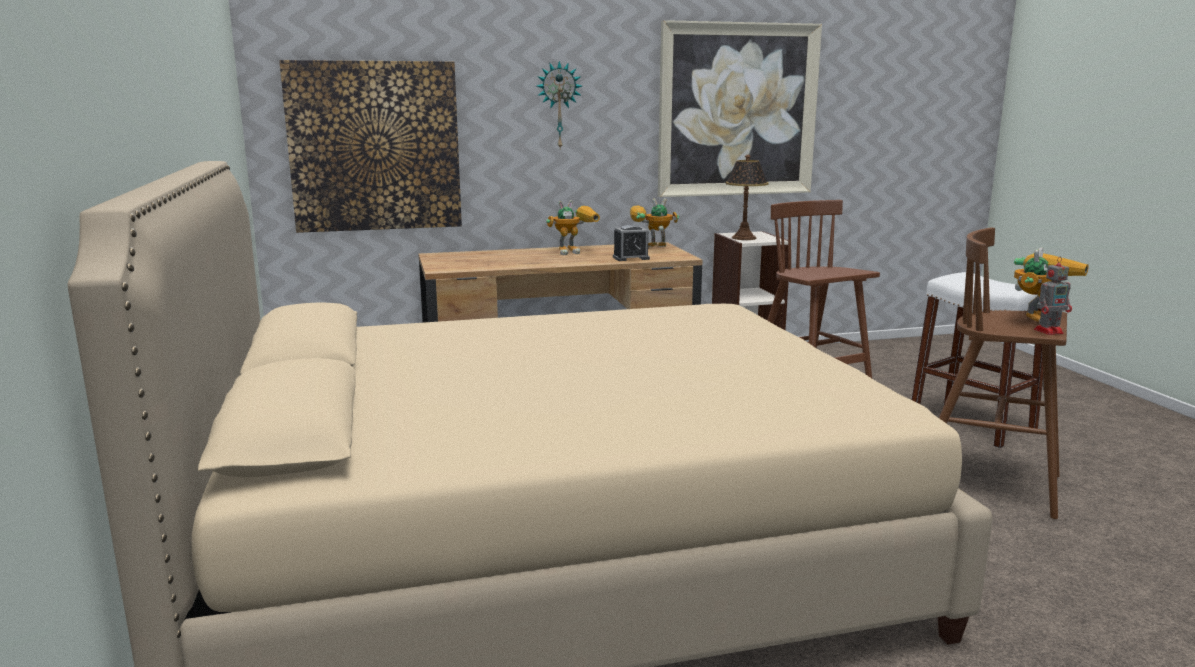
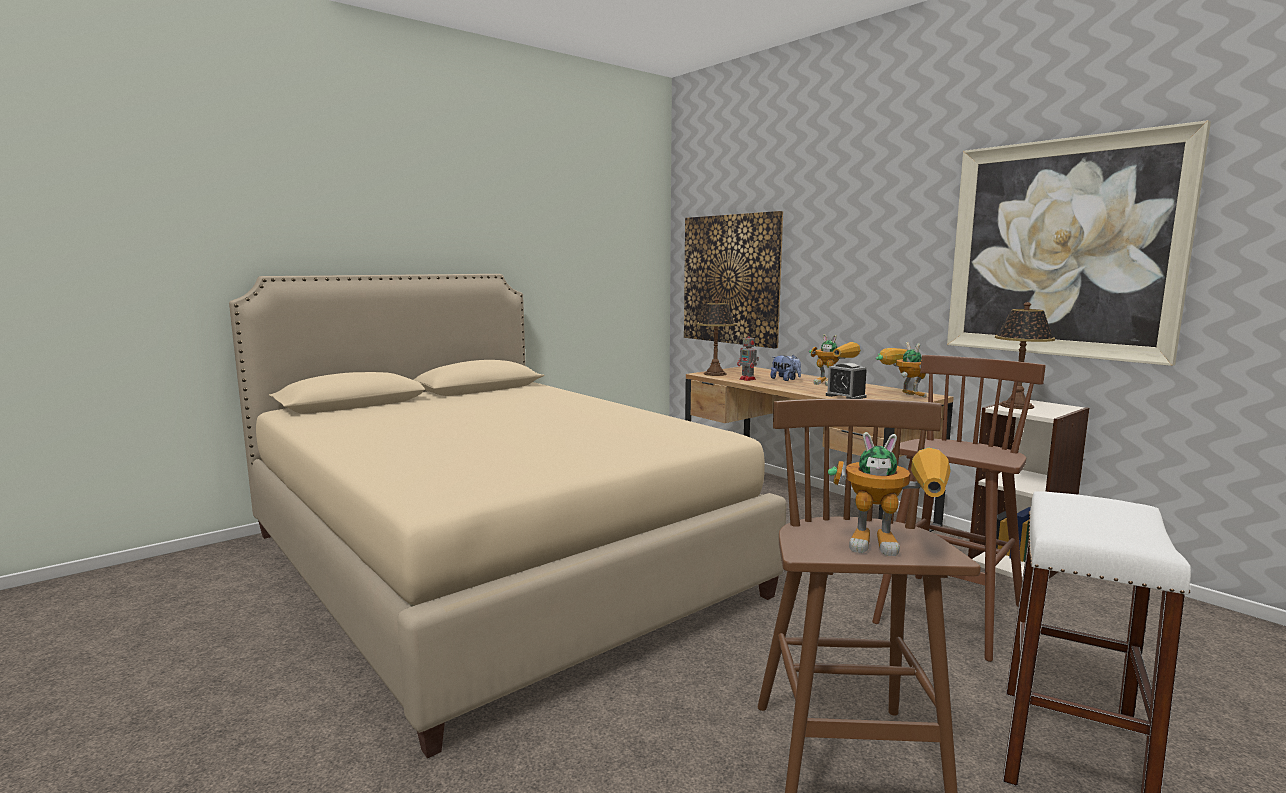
camera: 65 degrees right, 5 degrees down
wall clock [537,61,582,148] -> none
toy robot [1034,258,1072,335] -> toy robot moved to [737,332,759,381]
none -> table lamp [697,298,736,376]
none -> plush toy [770,355,801,381]

